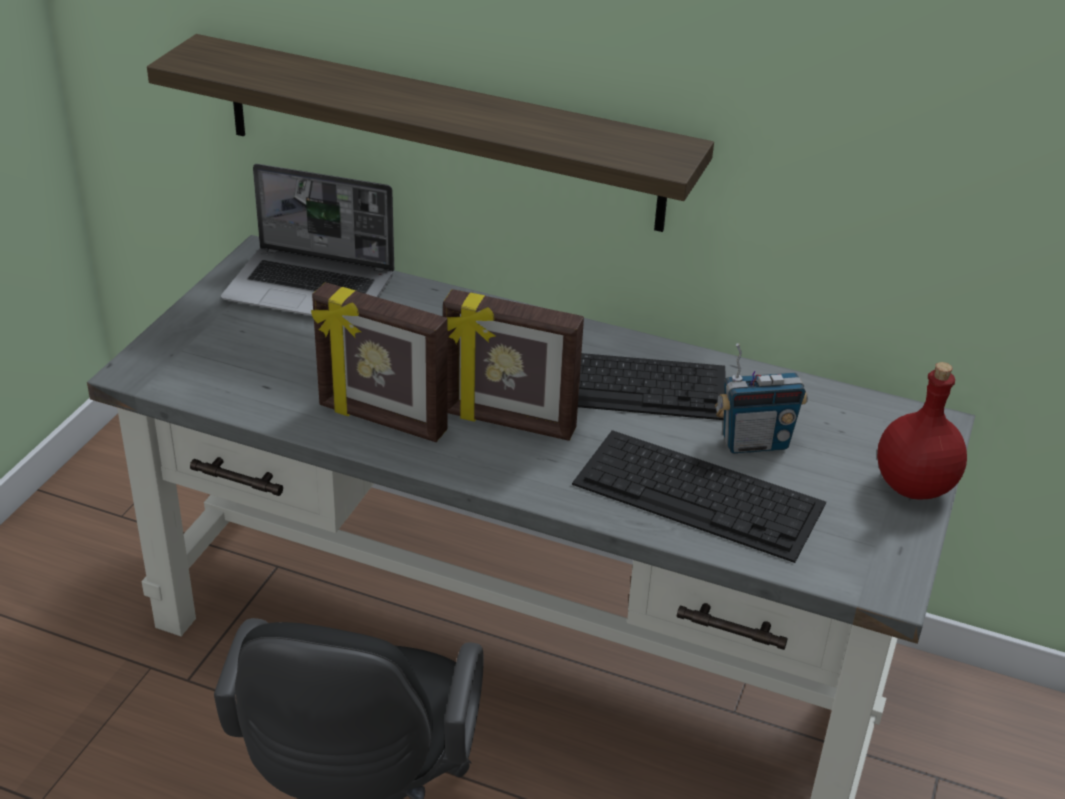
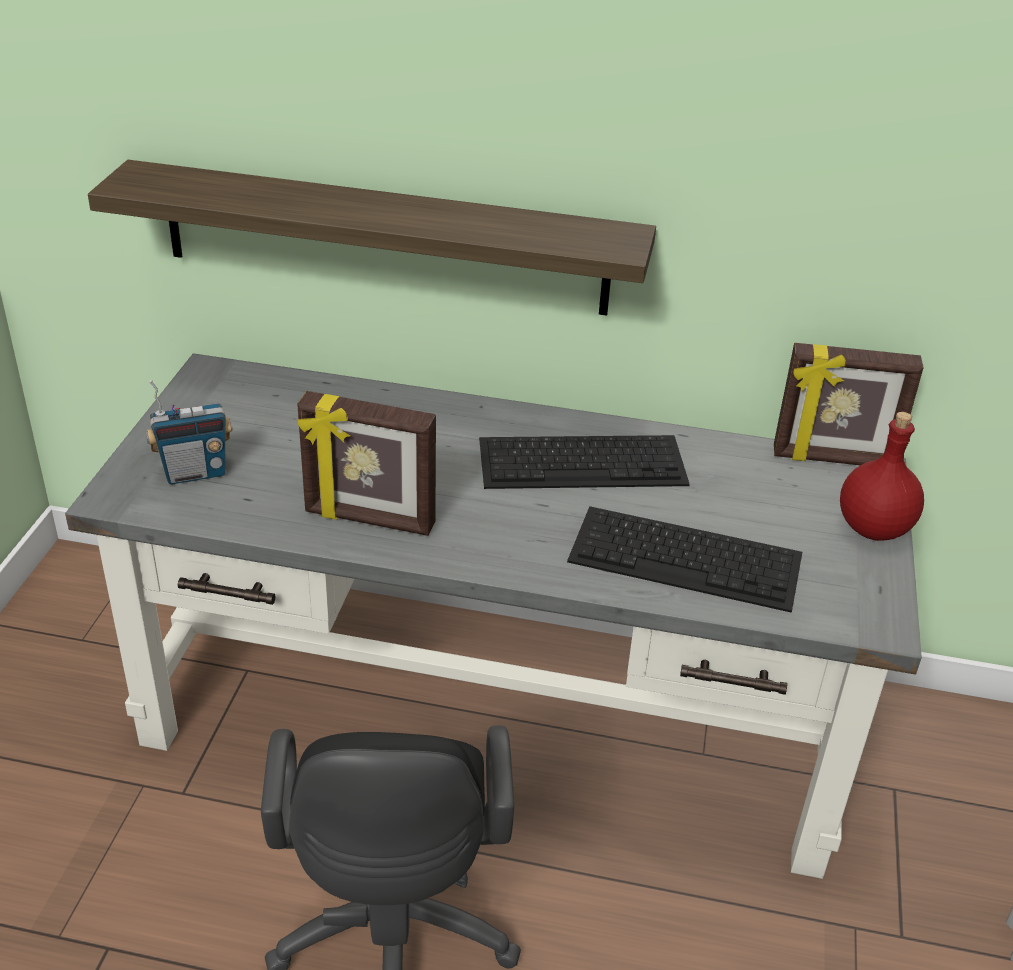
camera: 10 degrees left, 0 degrees up
laptop [221,164,394,316] -> none
picture frame [443,289,584,441] -> picture frame moved to [774,343,924,465]
radio [715,343,808,454] -> radio moved to [146,380,233,484]

